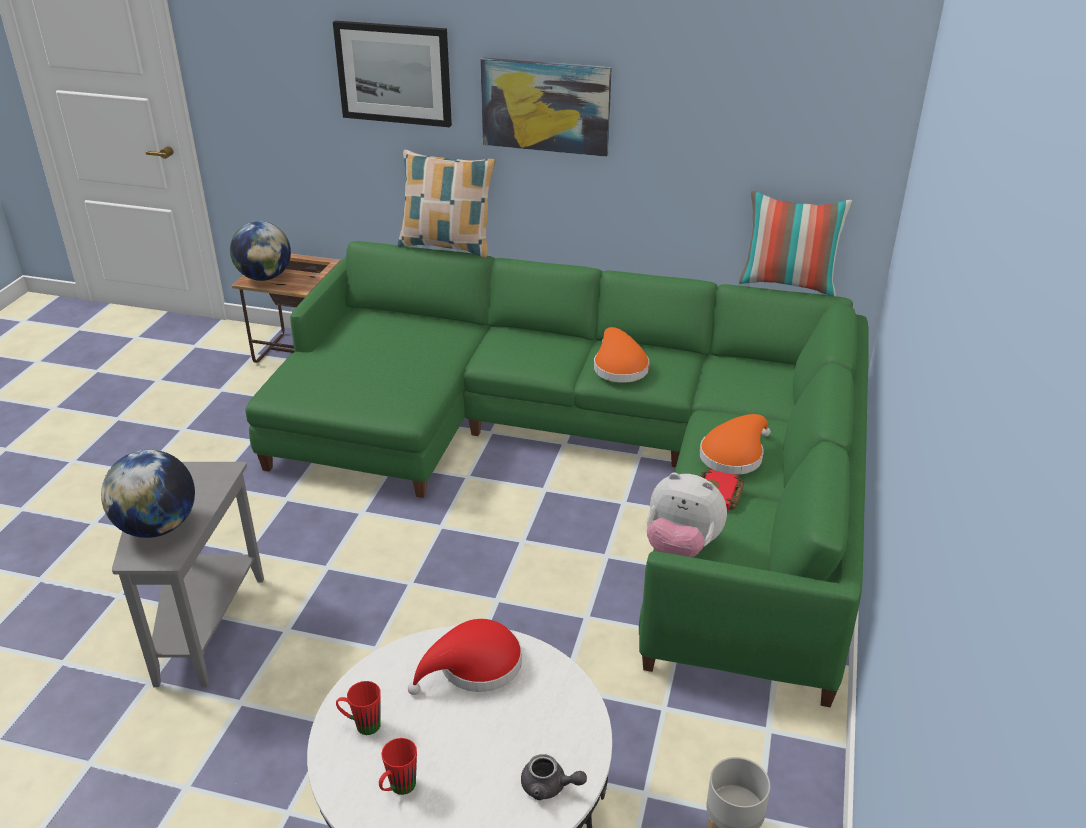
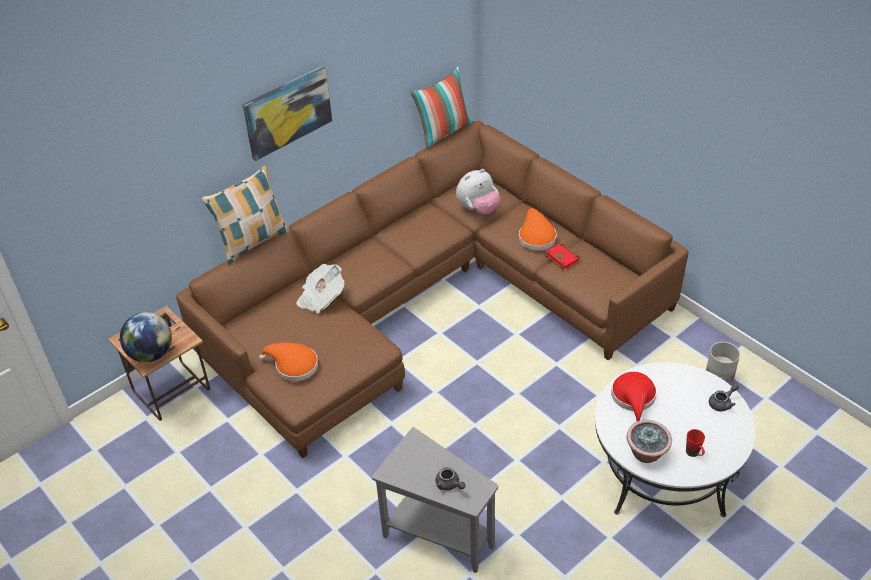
camera: 55 degrees left, 10 degrees up
globe [101,450,195,538] -> grey teapot [436,467,466,490]
green sofa [245,241,869,707] -> brown sofa [176,121,689,458]
picture [333,21,452,127] -> none
red mug [336,681,381,735] -> potted plant [627,420,672,463]
orange hat [594,327,649,383] -> orange hat moved to [259,343,318,381]
plush toy [647,472,727,557] -> plush toy moved to [456,169,500,215]
none -> newspaper [296,264,344,313]

